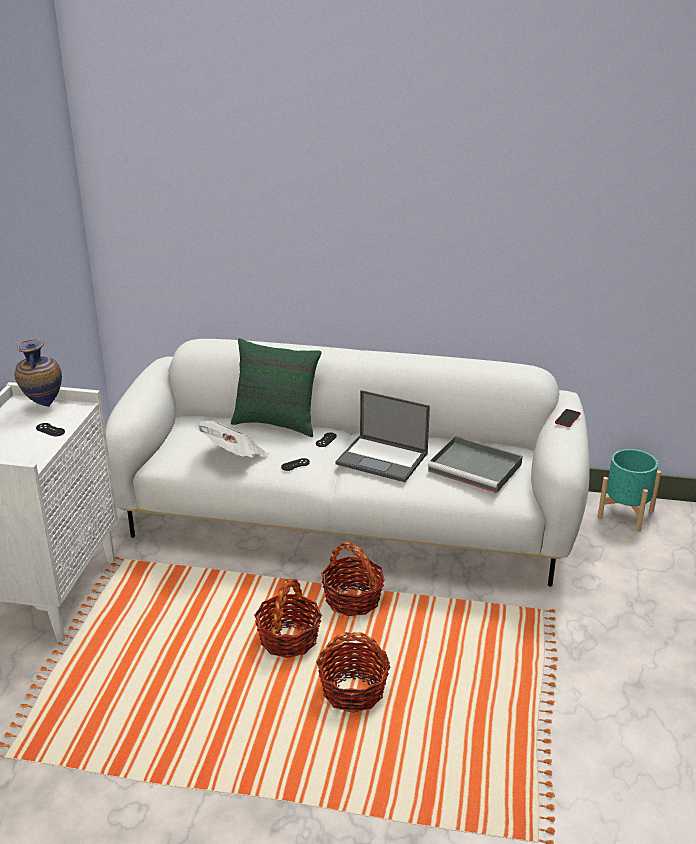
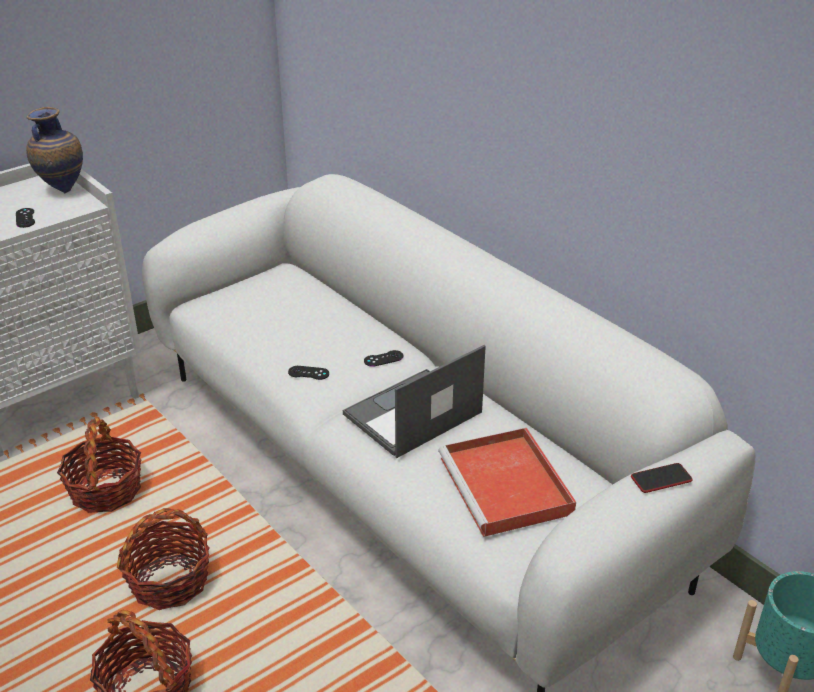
camera: 40 degrees right, 5 degrees up
newspaper [195,420,269,458] -> none
green pillow [231,338,322,437] -> none
basket [321,542,385,616] -> basket moved to [57,417,142,513]
laptop [336,390,430,482] -> laptop turned 75 degrees clockwise [343,345,486,458]
grey tray [428,436,522,493] -> red tray [438,428,576,537]

